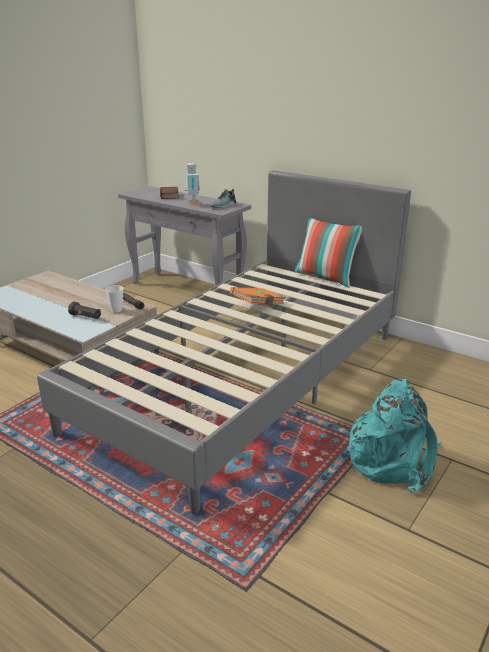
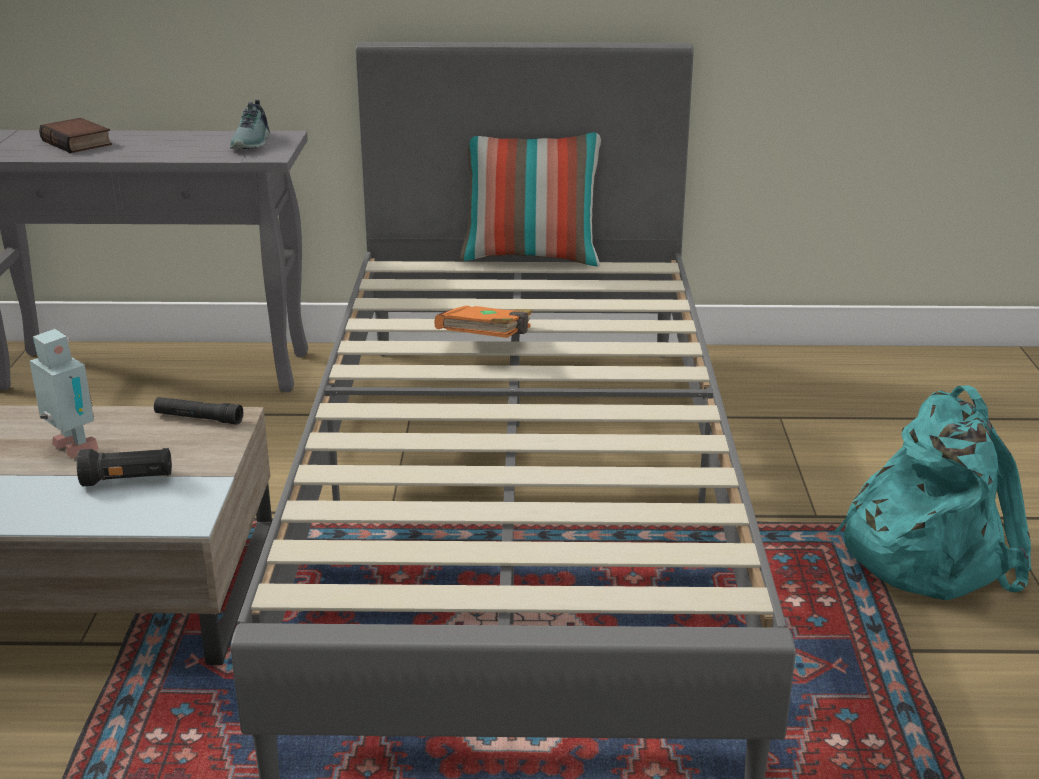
camera: 35 degrees left, 0 degrees up
cup [105,285,123,313] -> none
toy robot [185,163,200,205] -> toy robot moved to [29,329,99,458]

